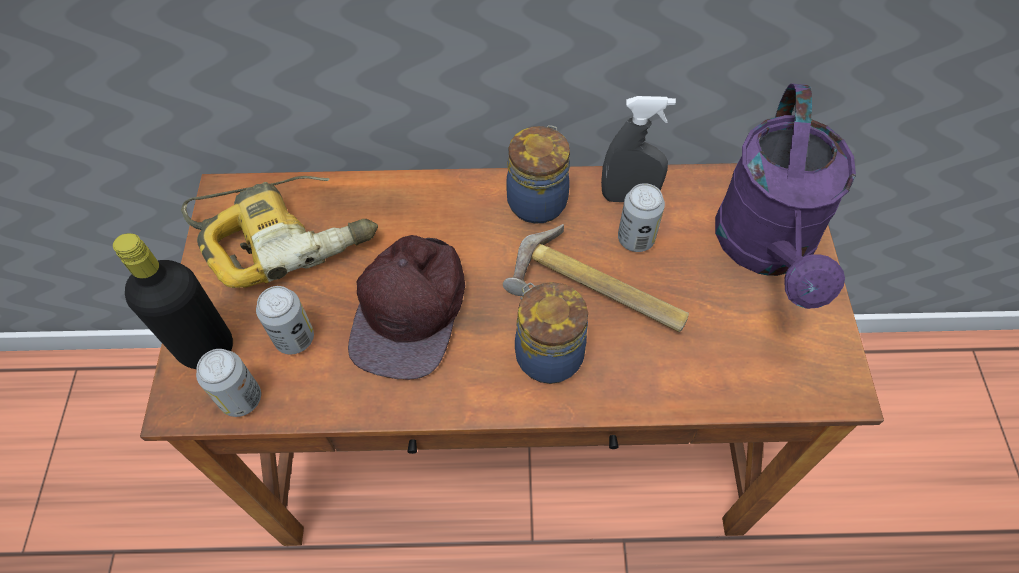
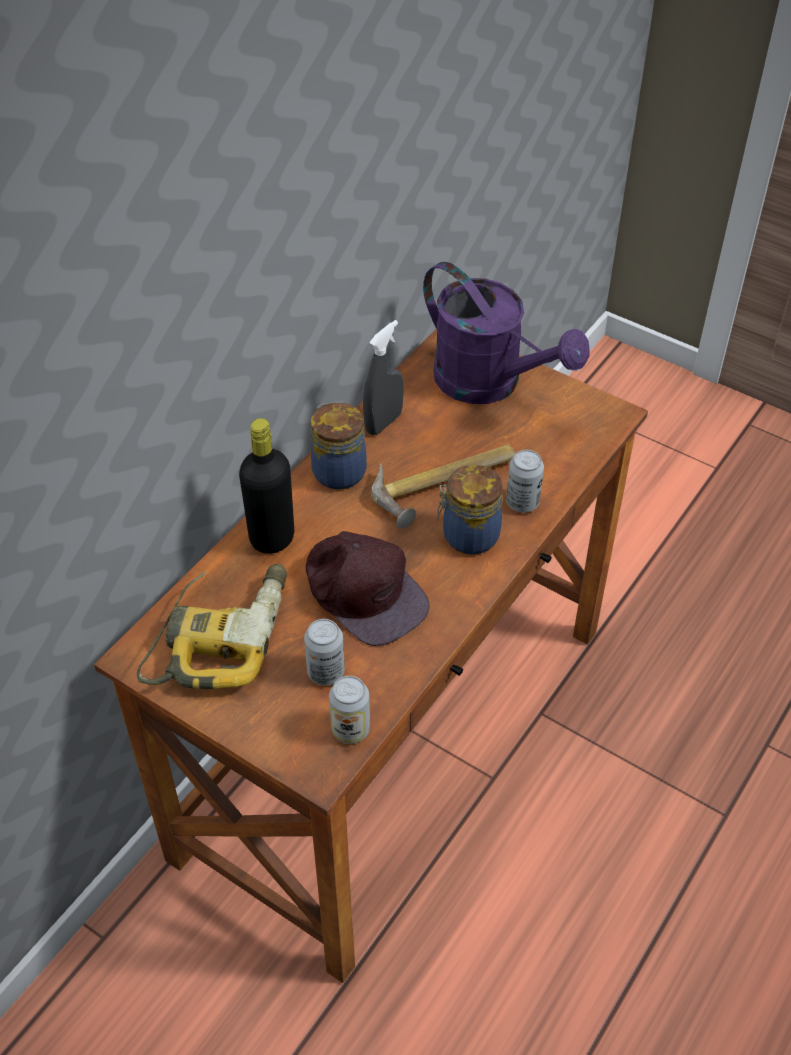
camera: 55 degrees left, 10 degrees down
black bottle [113,233,233,369] -> black bottle moved to [239,418,294,554]
can [618,183,665,252] -> can moved to [506,450,544,513]

